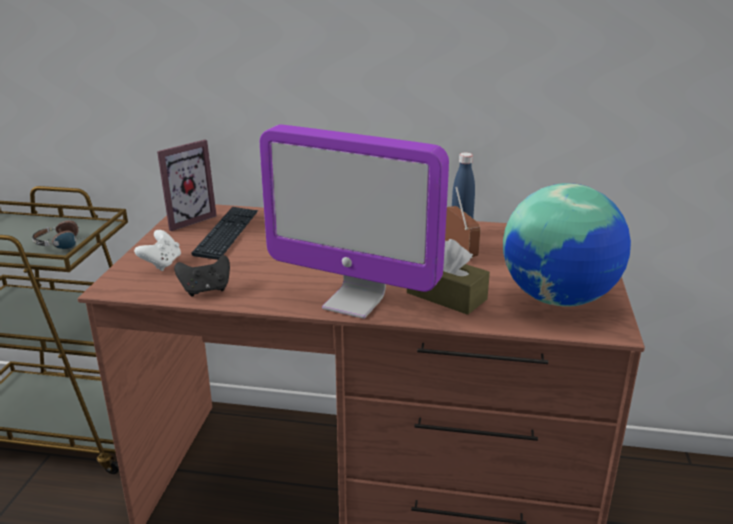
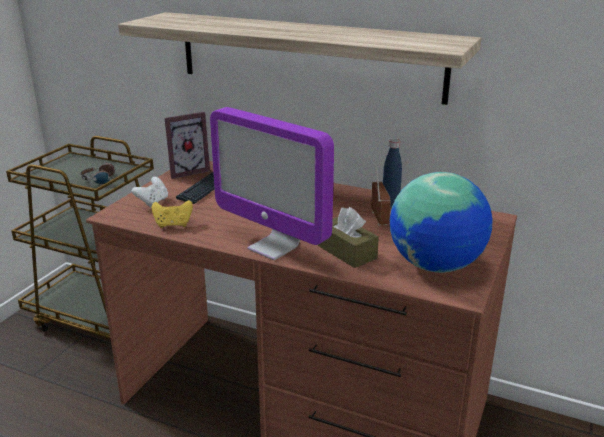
camera: 15 degrees right, 0 degrees up
black game controller [174,255,230,296] -> yellow game controller [152,200,193,228]
none -> shelf [118,12,481,105]

